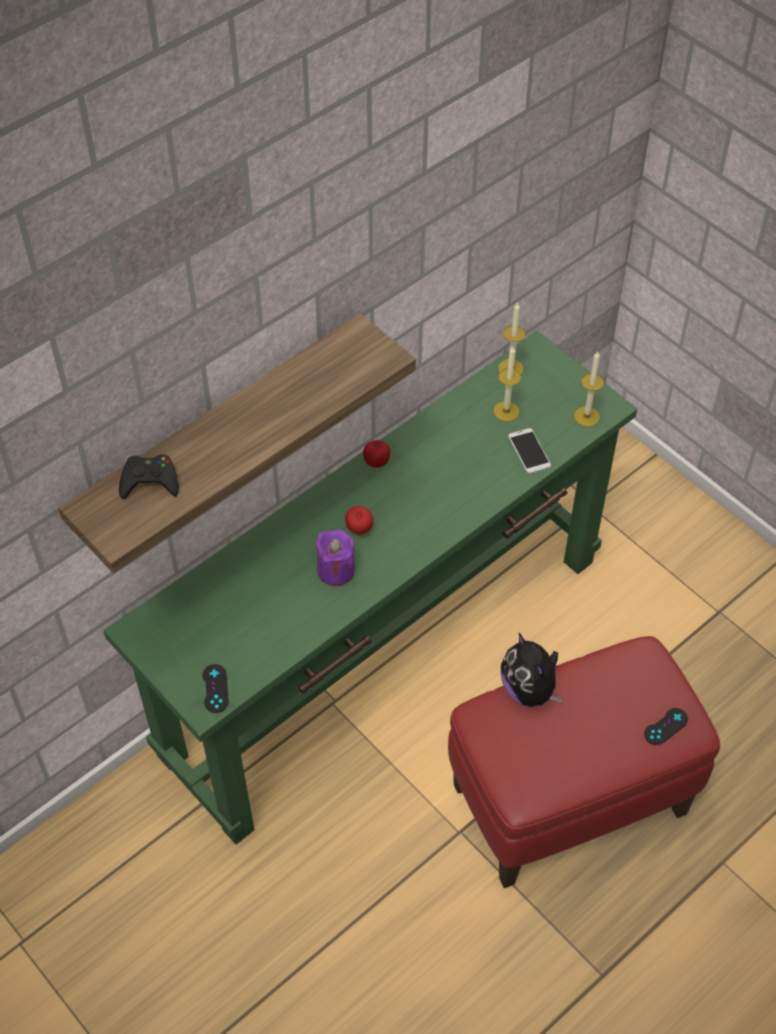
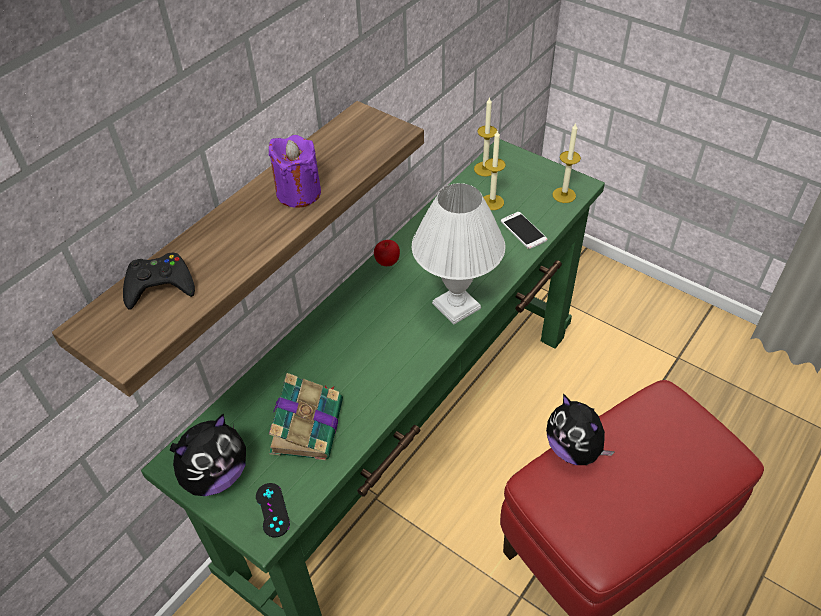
camera: 10 degrees left, 5 degrees down
purple candle [316,530,355,586] -> purple candle moved to [269,135,321,208]
apple [345,506,373,535] -> none
black game controller [644,708,688,745] -> none
none -> plush toy [170,414,246,496]
none -> book [269,373,343,460]
none -> white table lamp [412,183,505,325]

